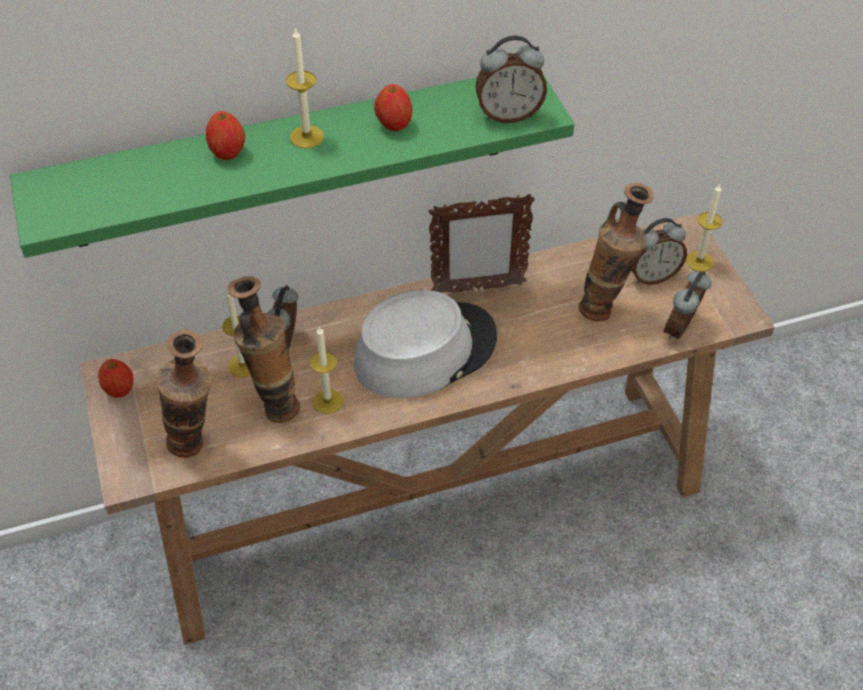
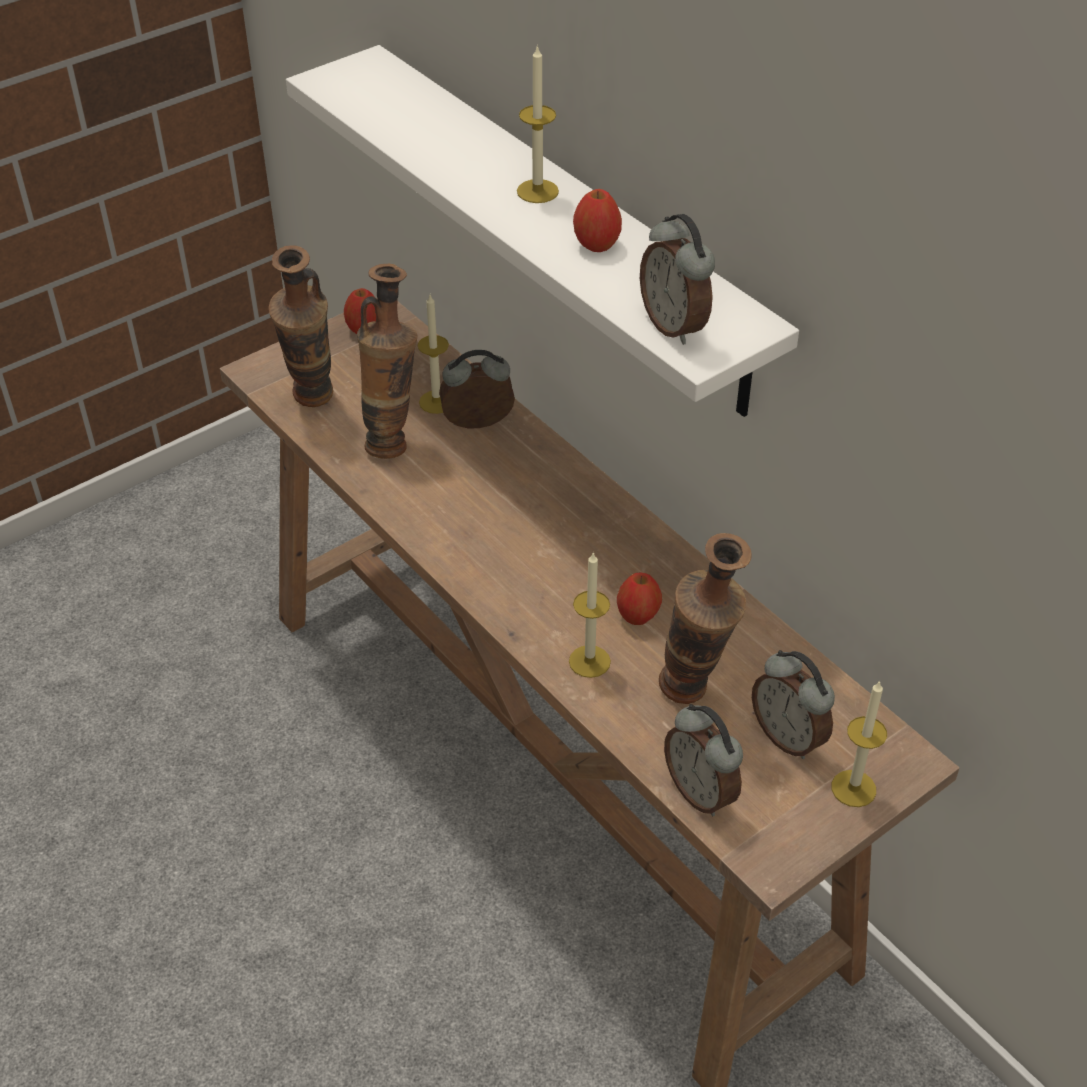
camera: 70 degrees right, 5 degrees down
green shelf [10,74,574,258] -> white shelf [286,45,799,417]
apple [206,111,245,160] -> apple moved to [617,572,662,625]
candle [310,326,343,414] -> candle moved to [569,552,611,678]
grey hat [354,290,497,398] -> none
picture frame [429,194,535,293] -> none
alarm clock [664,271,712,341] -> alarm clock turned 135 degrees counterclockwise [664,704,743,816]

